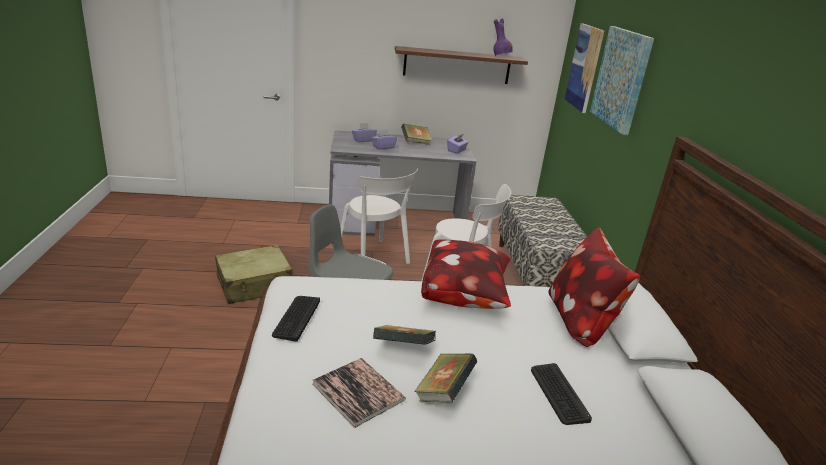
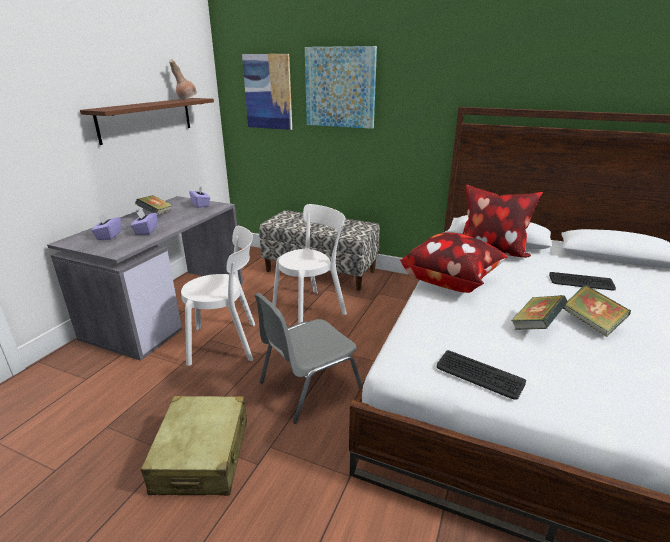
camera: 60 degrees left, 0 degrees up
book [312,358,406,428] -> none
purple vase [493,19,513,56] -> brown vase [169,59,197,100]

